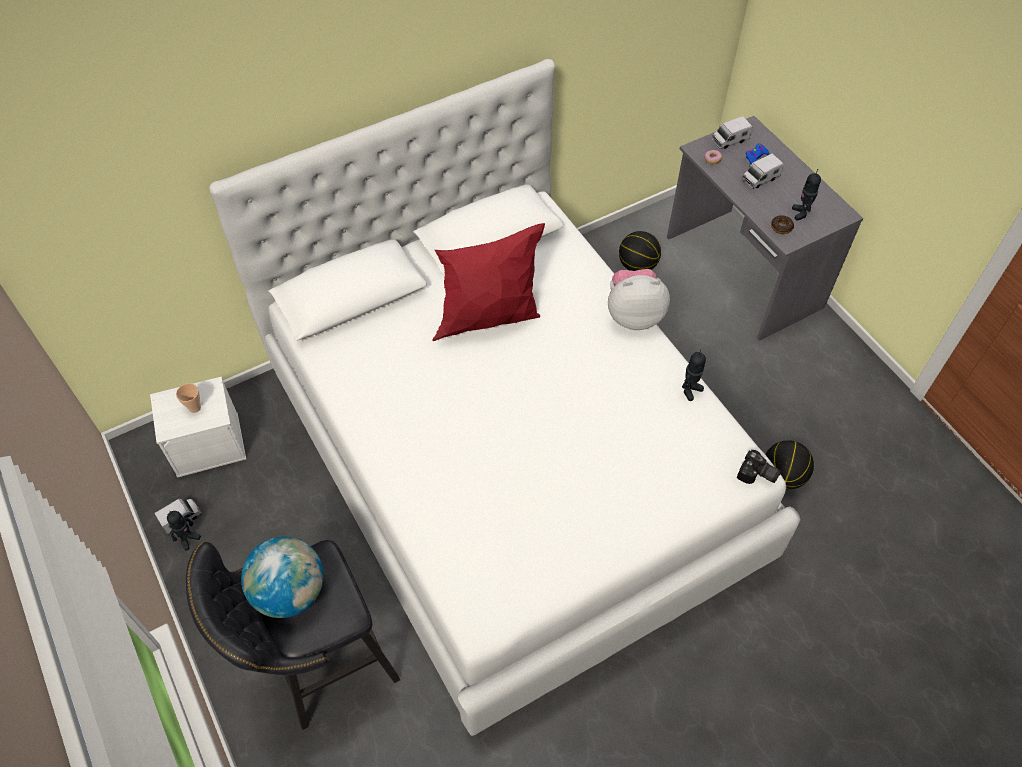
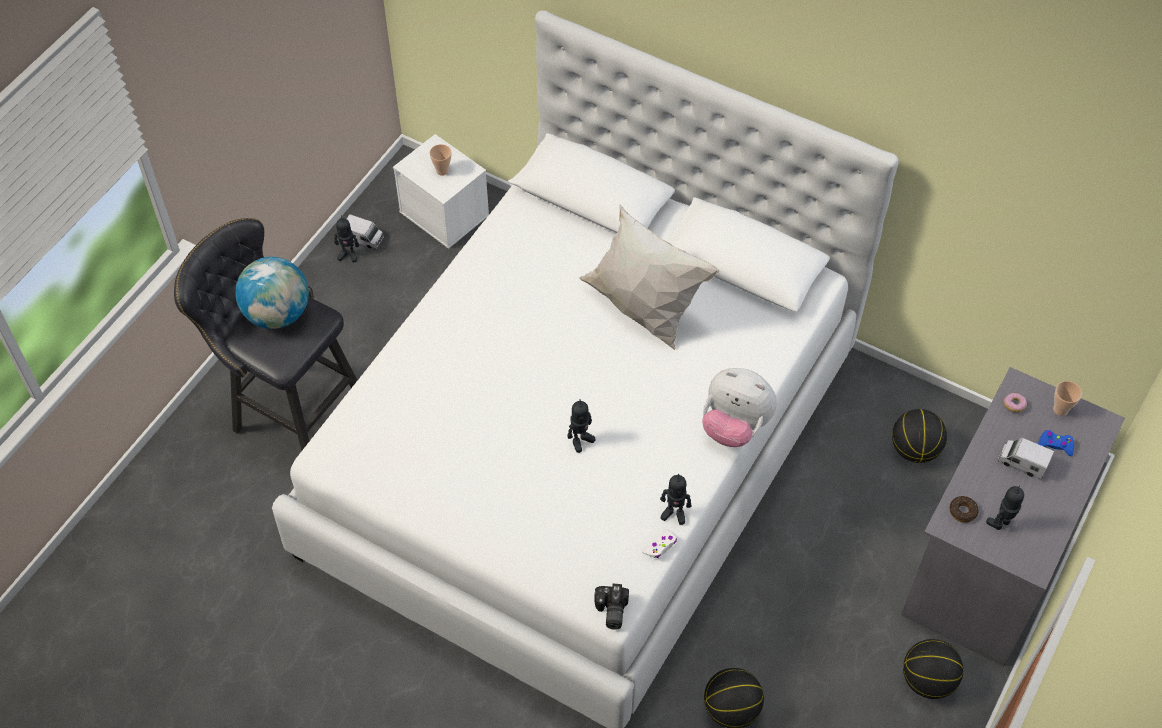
camera: 60 degrees right, 0 degrees up
red pillow [432,223,545,341] -> white pillow [579,205,720,350]
plush toy [608,269,670,330] -> plush toy turned 150 degrees clockwise [702,368,777,447]
toy truck [712,116,752,149] -> cup [1053,381,1082,416]
none -> toy robot [567,399,595,453]
none -> white game controller [641,529,677,558]
none -> basketball [903,639,963,699]

